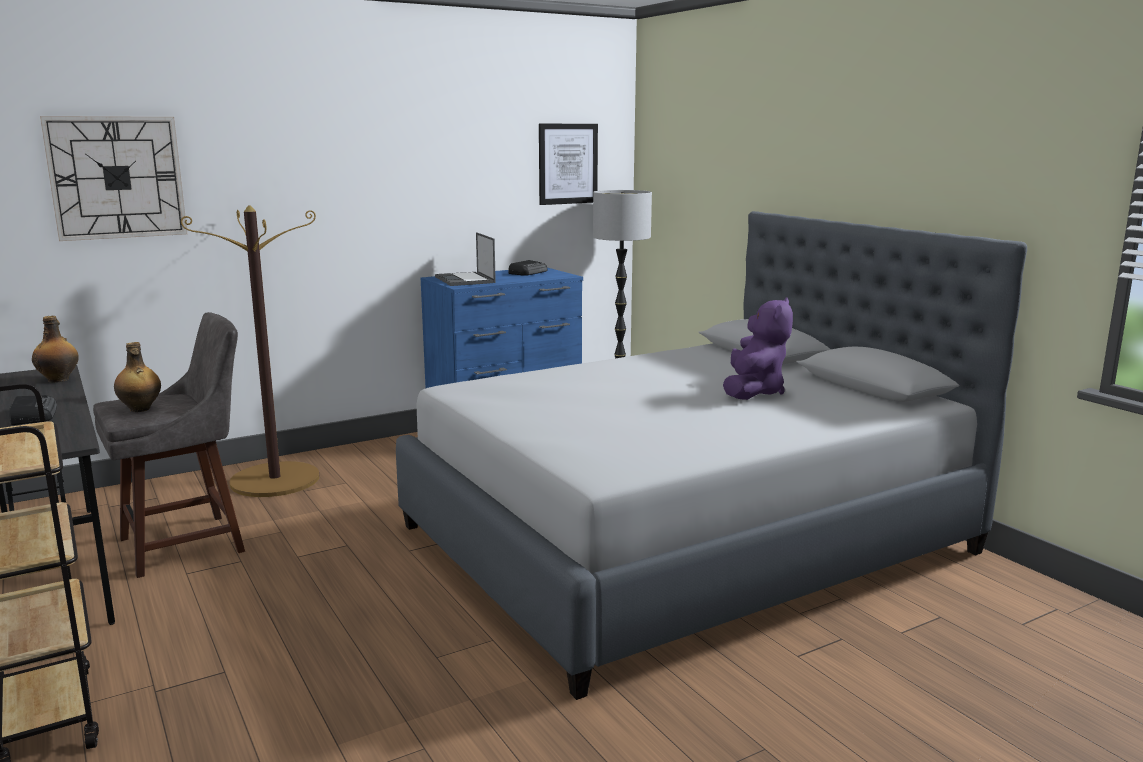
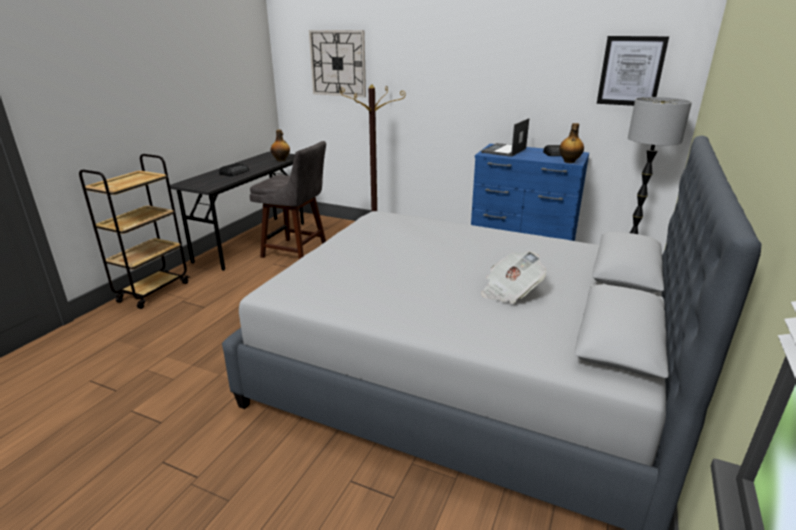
camera: 55 degrees right, 10 degrees up
bottle [114,342,161,412] -> bottle moved to [559,123,584,163]
purple plush toy [723,297,793,400] -> newspaper [481,252,546,303]

